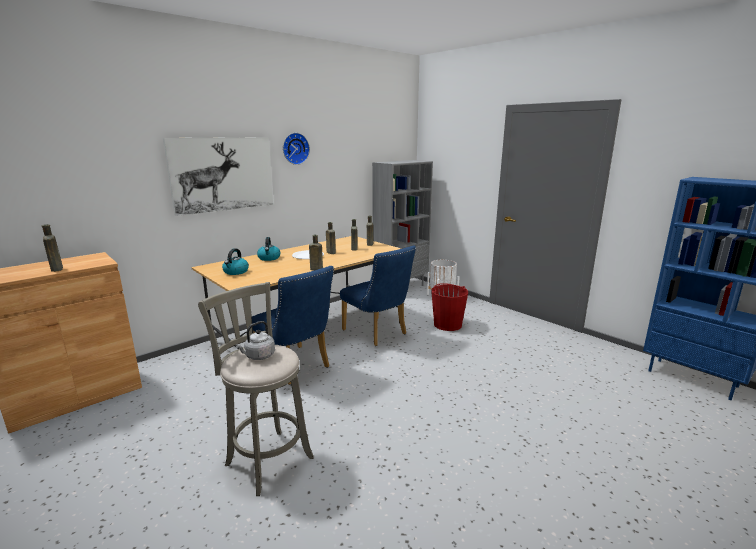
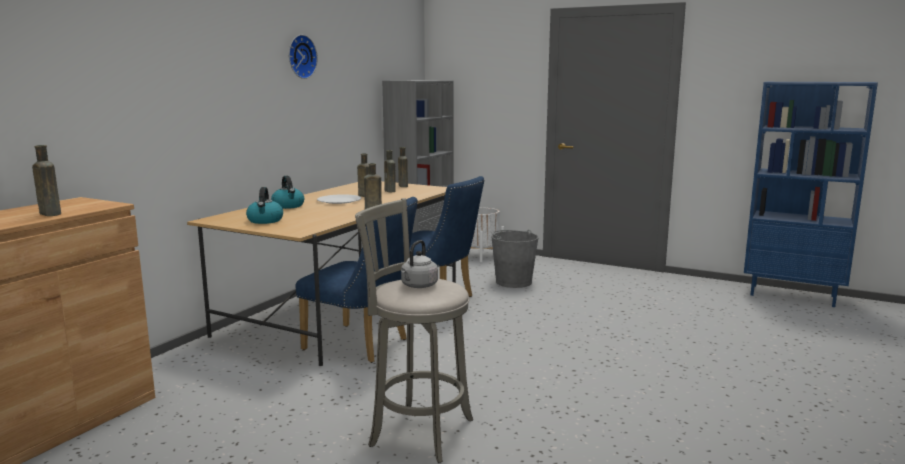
camera: 20 degrees left, 5 degrees down
picture [163,137,274,216] -> none
red bucket [431,283,468,331] -> grey bucket [491,230,538,288]

